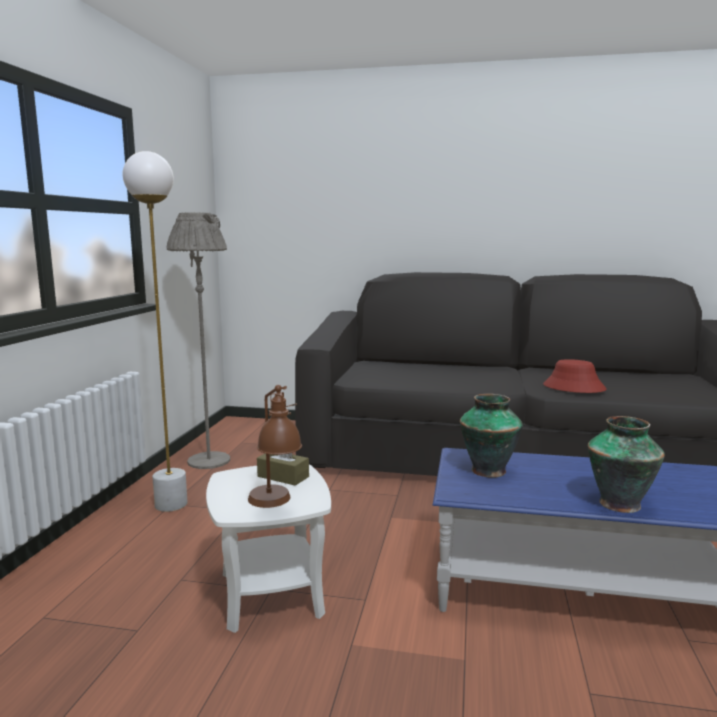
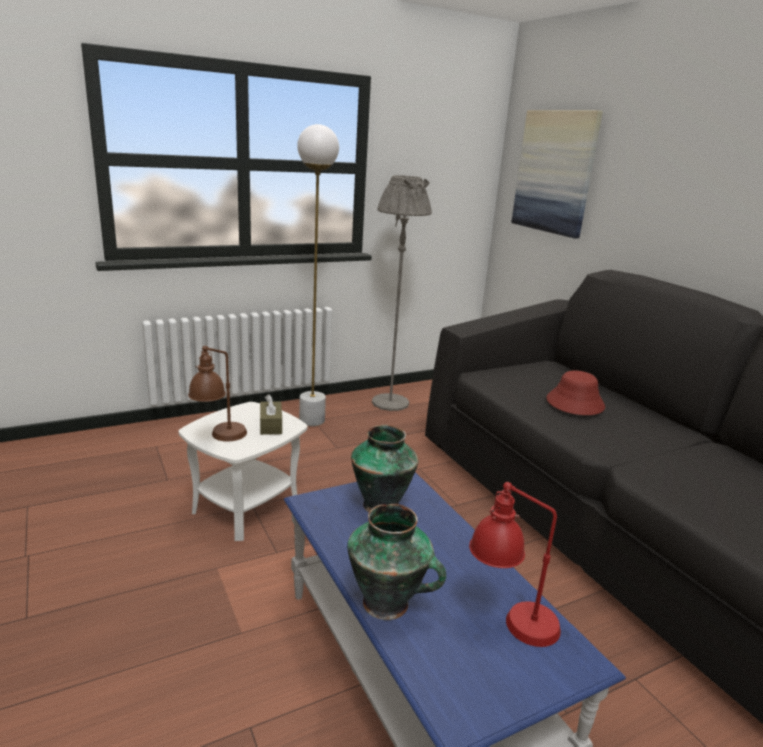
camera: 50 degrees right, 10 degrees up
red hat [543,359,607,393] -> red hat moved to [546,370,605,415]
none -> red table lamp [469,482,561,647]
none -> picture [511,110,603,238]

